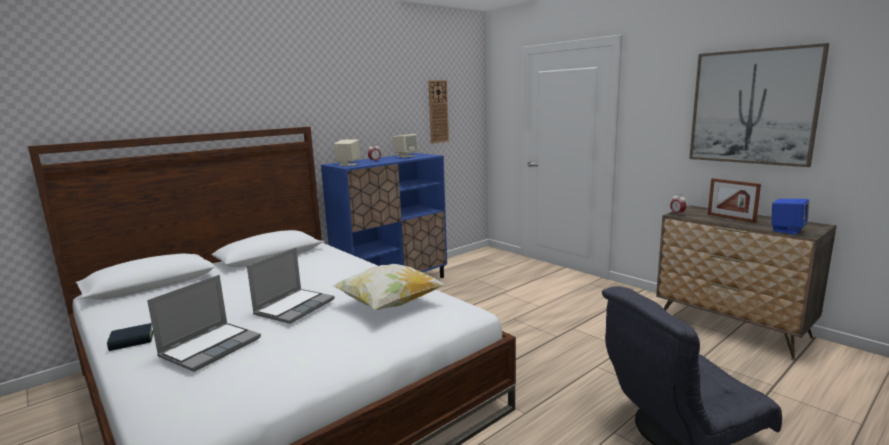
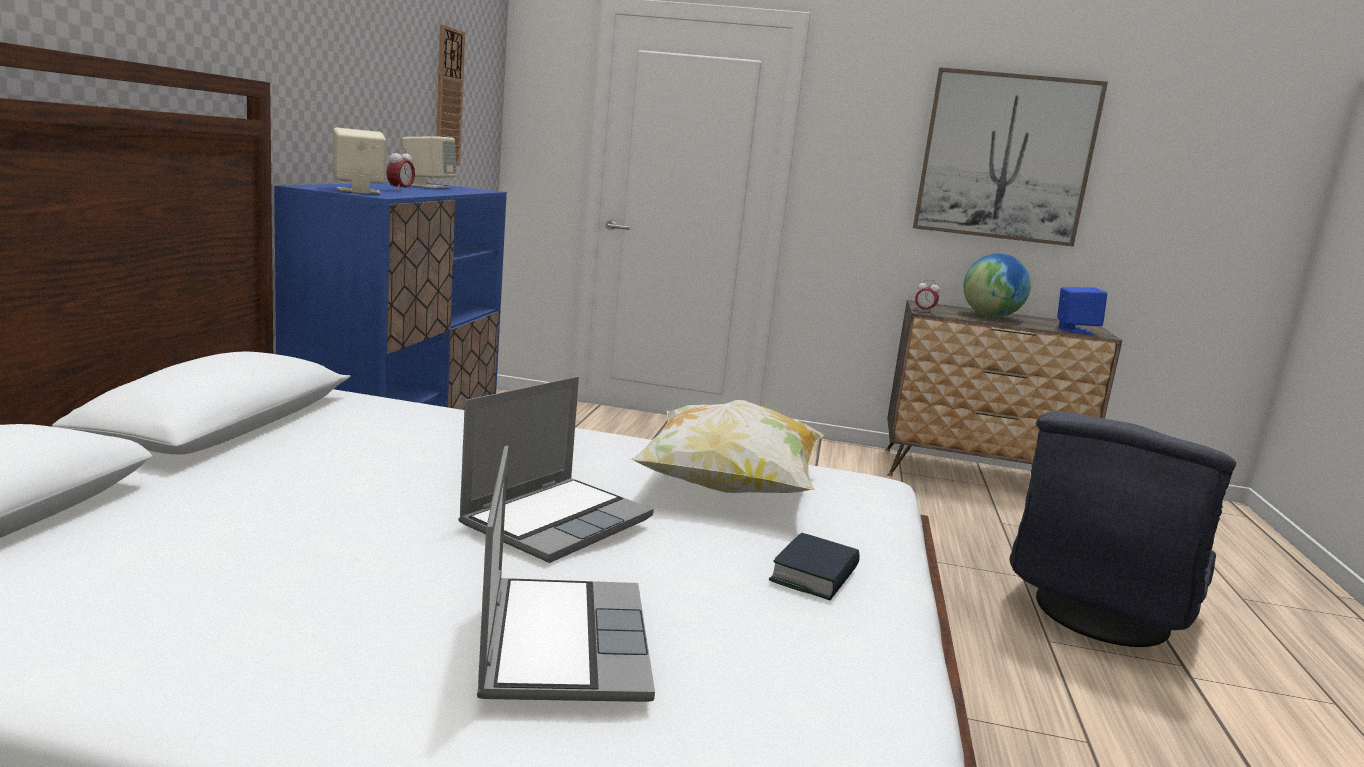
camera: 40 degrees left, 0 degrees up
book [107,323,153,351] -> book moved to [769,533,860,600]
laptop [247,248,335,324] -> laptop turned 45 degrees clockwise [458,376,654,563]
picture frame [708,178,761,223] -> globe [963,254,1031,318]

